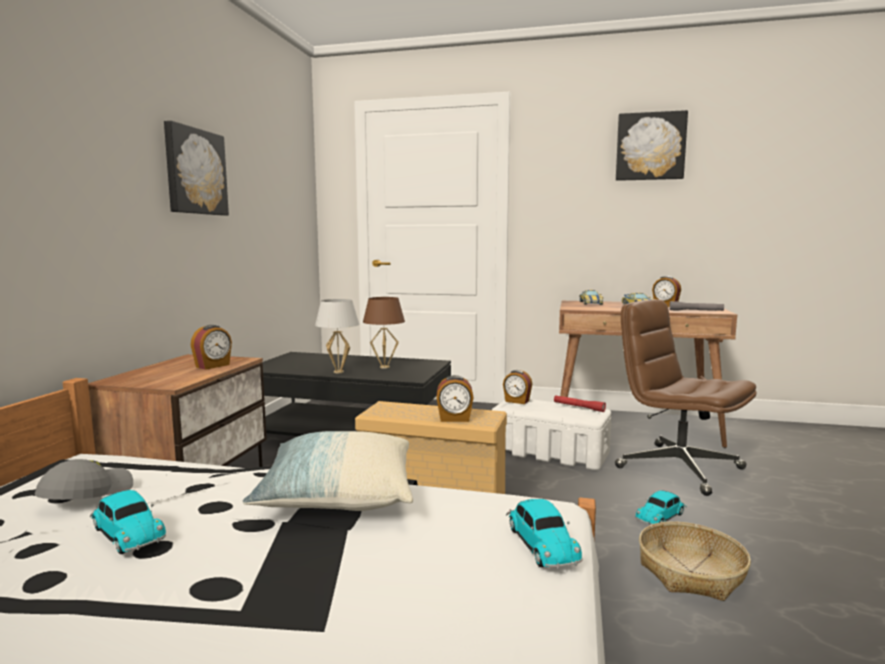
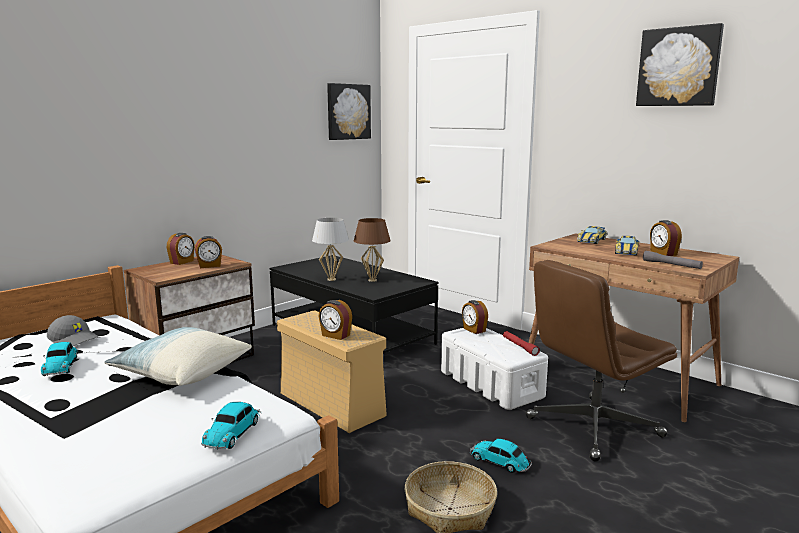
camera: 30 degrees right, 5 degrees up
grey cap [35,459,133,500] -> grey cap turned 75 degrees clockwise [47,315,100,346]
picture [164,121,229,216] -> picture moved to [327,83,371,140]
brown office chair [615,299,757,496] -> brown office chair turned 105 degrees counterclockwise [526,260,677,462]
toy car [635,490,687,525] -> toy car turned 45 degrees clockwise [470,439,532,473]
none -> alarm clock [167,233,195,265]

